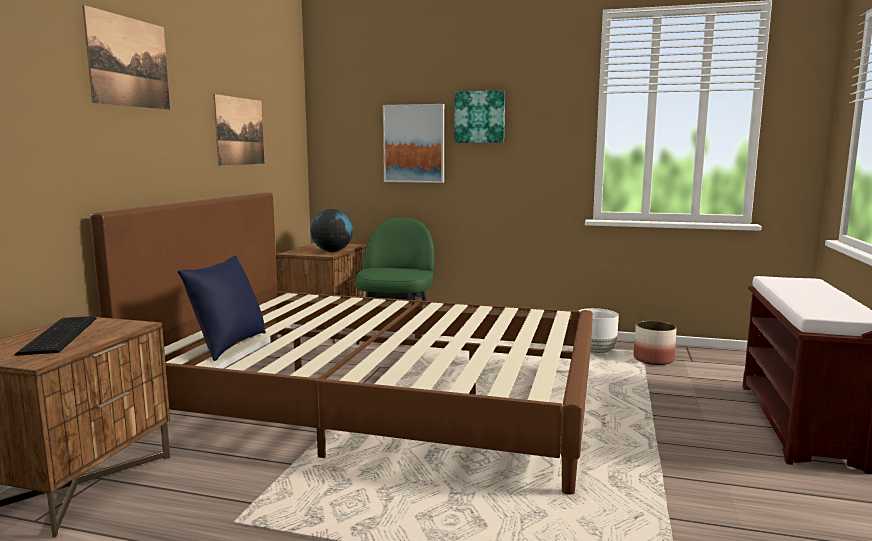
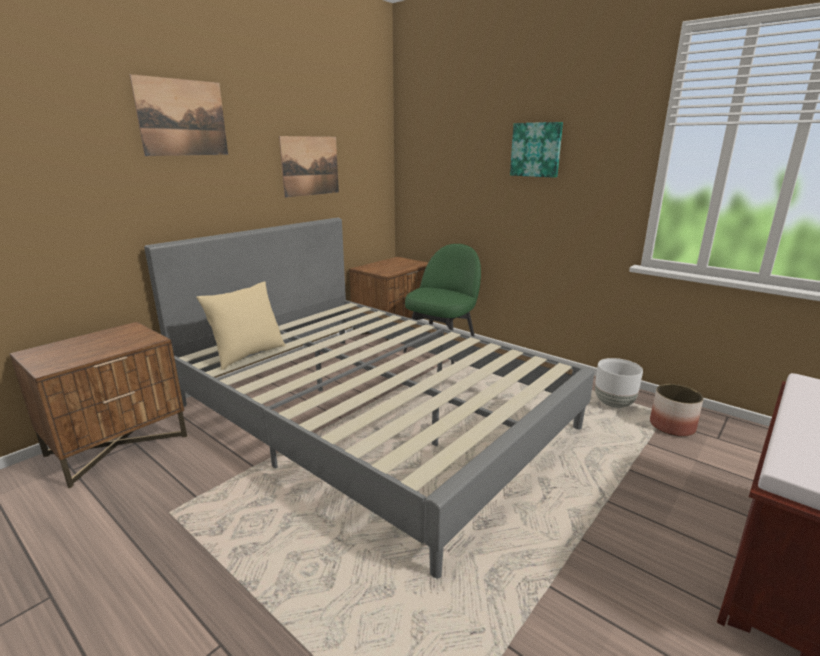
camera: 25 degrees right, 10 degrees up
keyboard [14,316,97,356] -> none
brown bed [90,192,593,495] -> grey bed [144,218,594,578]
blue pillow [177,256,266,361] -> beige pillow [196,282,286,370]
globe [310,209,353,252] -> none
picture [383,104,444,183] -> none

